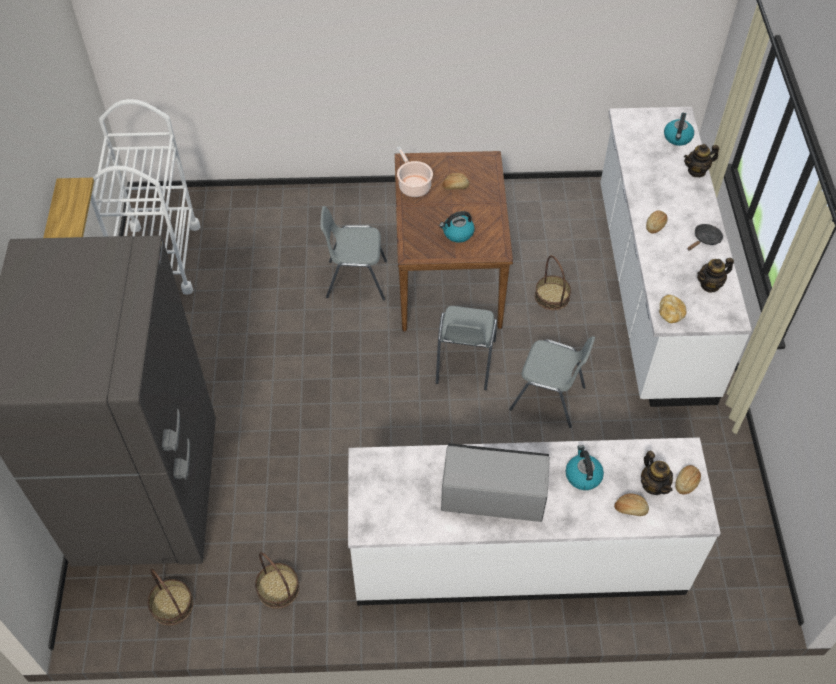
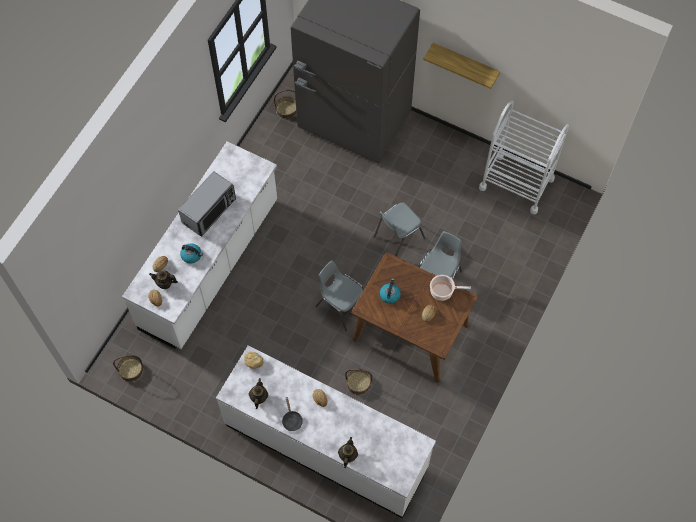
camera: 120 degrees right, 10 degrees up
basket [255,552,299,609] -> basket moved to [113,355,143,382]
grey chair [509,336,595,428] -> grey chair moved to [374,202,425,256]
kettle [664,113,694,146] -> none

